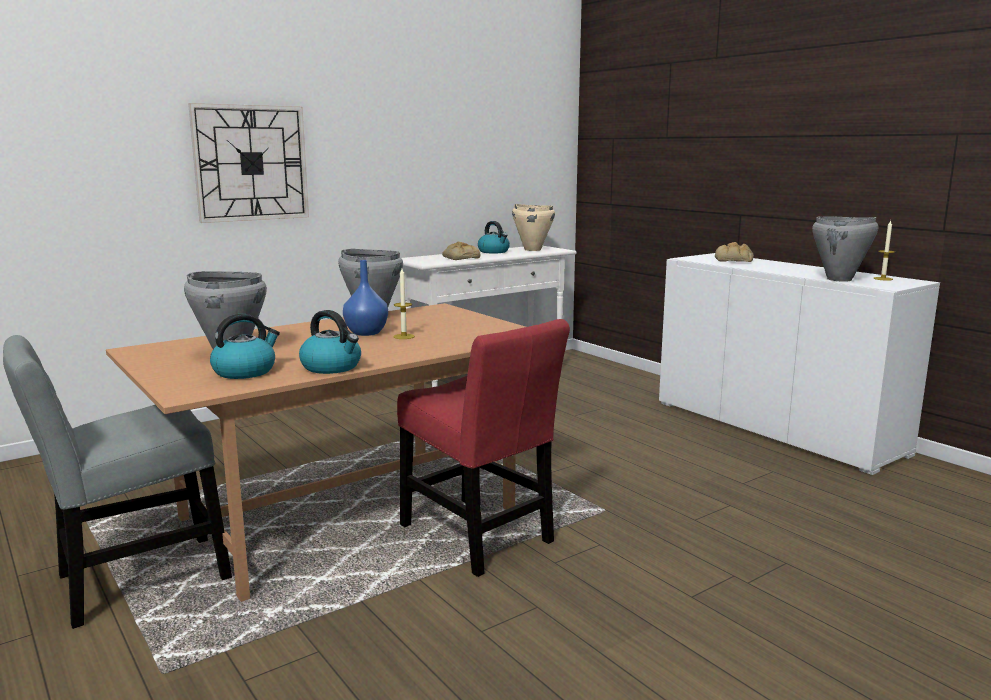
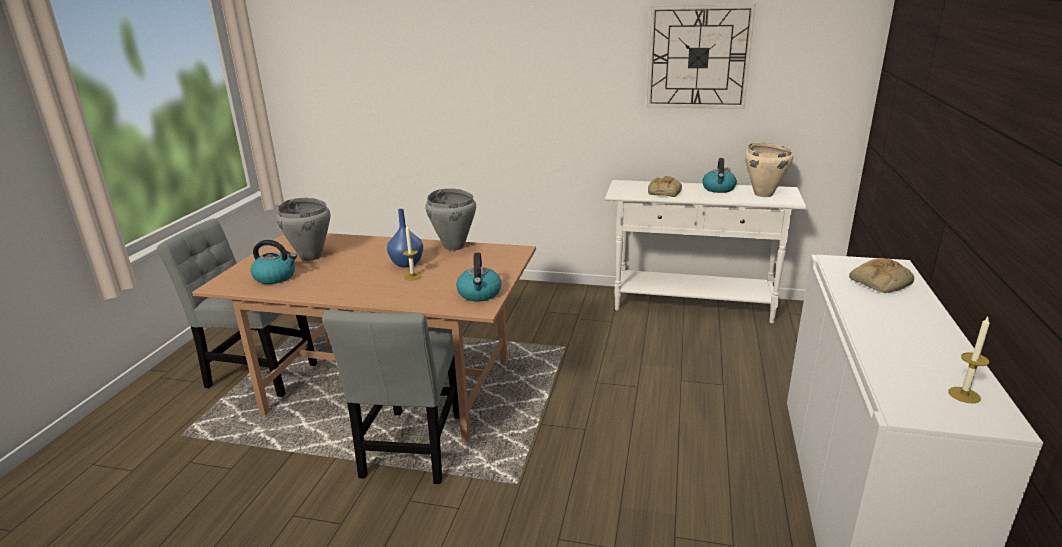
camera: 50 degrees right, 10 degrees up
wall clock [188,103,309,223] -> wall clock moved to [647,4,756,109]
kettle [299,310,361,374] -> kettle moved to [456,253,502,301]
red chair [397,319,570,577] -> grey chair [322,310,460,484]
grey cooking pot [812,216,879,282] -> none

